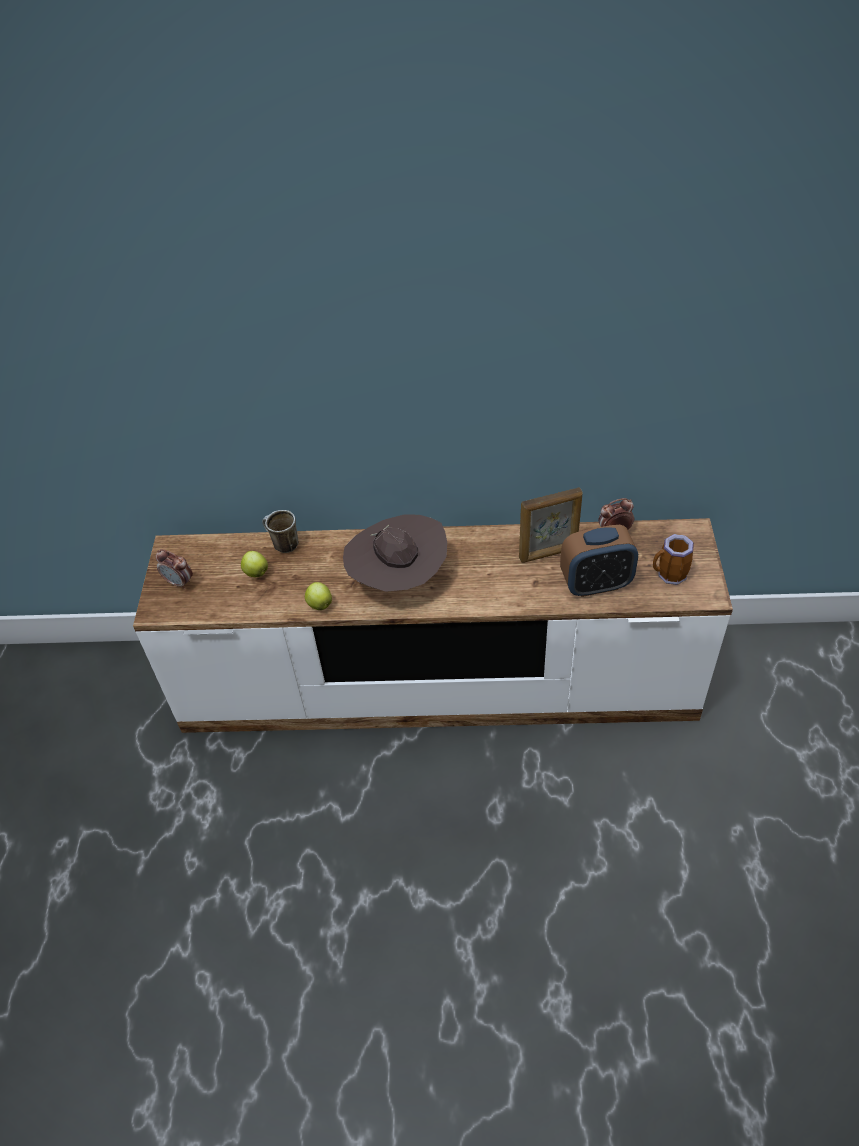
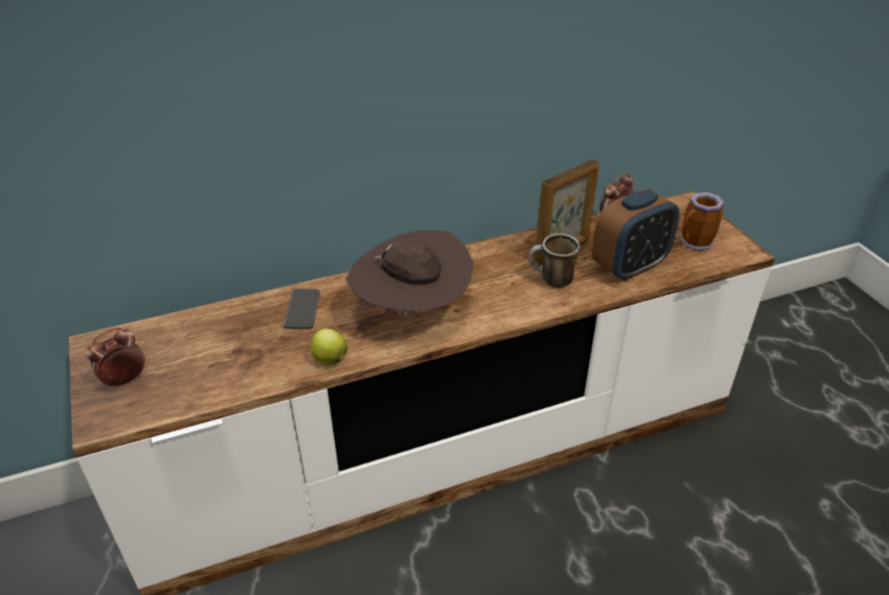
camera: 25 degrees left, 10 degrees down
alarm clock [156,549,193,589] -> alarm clock turned 135 degrees clockwise [86,327,145,389]
apple [241,551,268,577] -> none
mug [262,510,299,553] -> mug moved to [529,233,580,288]
none -> phone [284,289,320,329]

